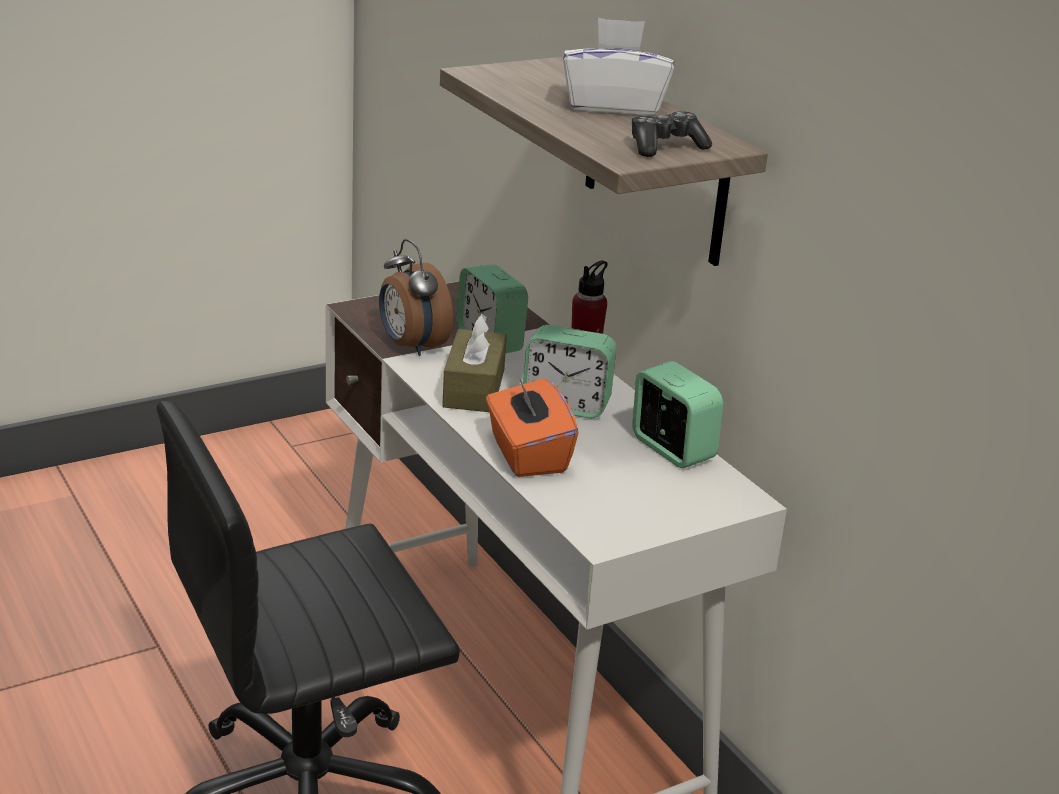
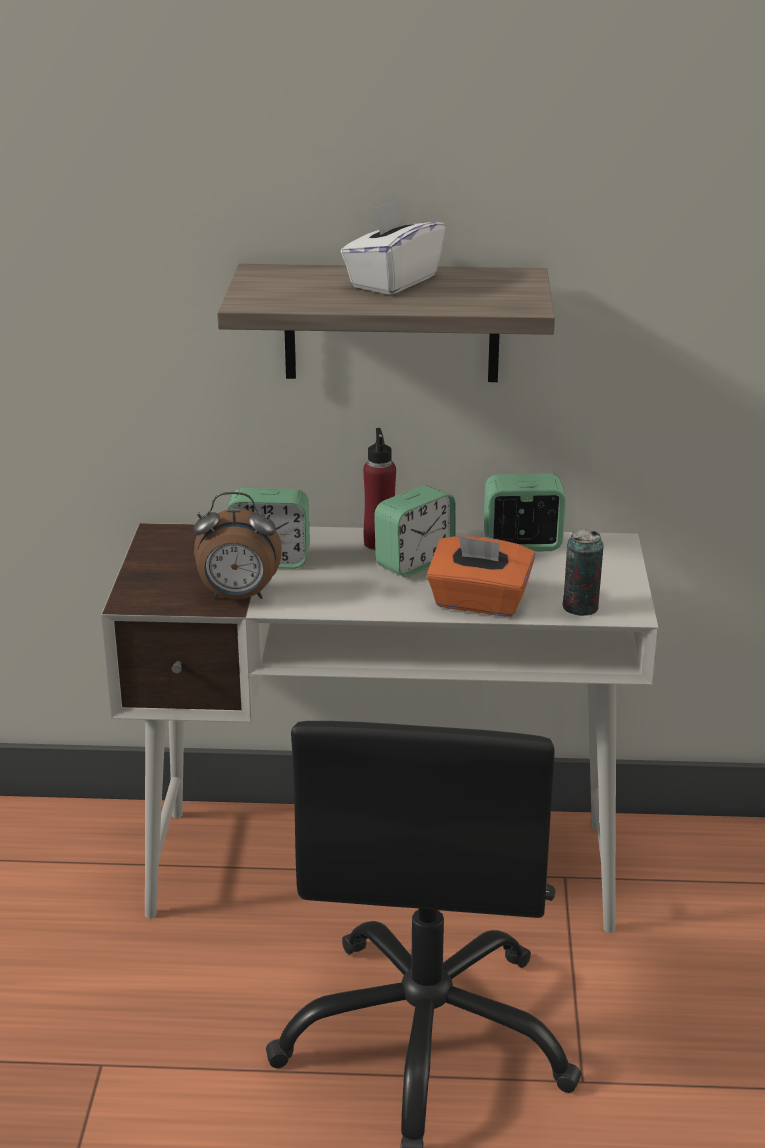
camera: 55 degrees left, 0 degrees up
brown tissue box [442,314,507,412] -> none
game controller [632,111,712,157] -> none
none -> can [563,529,604,616]

